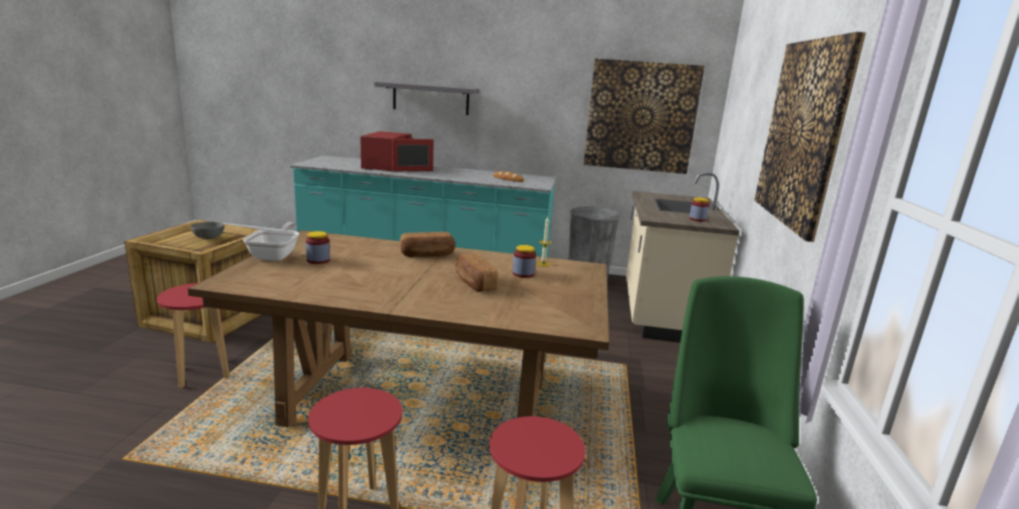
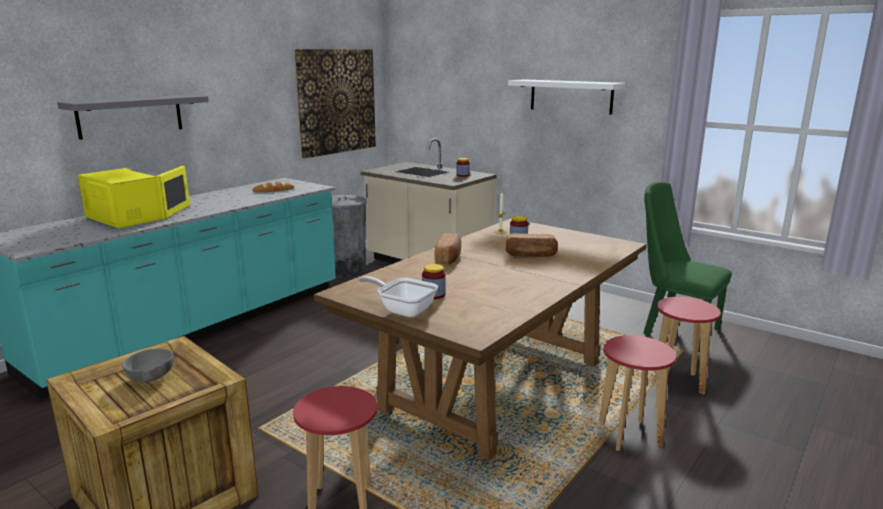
camera: 60 degrees left, 0 degrees up
red microwave [361,131,434,172] -> yellow microwave [78,166,190,228]
picture [754,32,866,242] -> white shelf [508,79,626,115]

